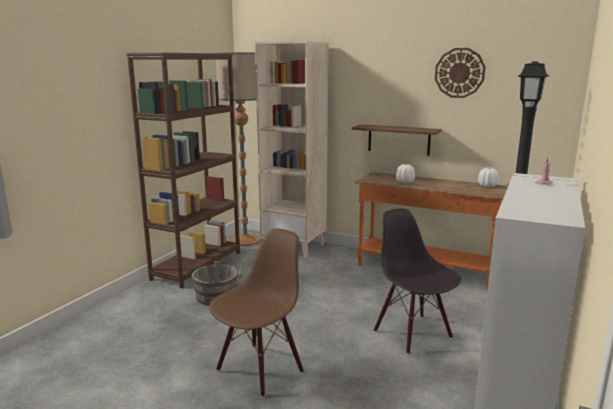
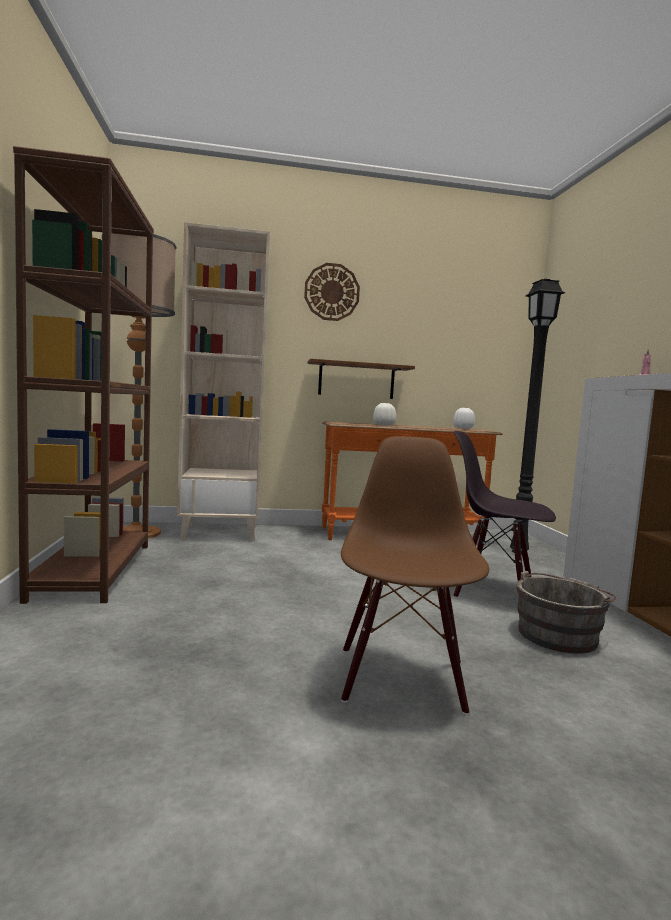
camera: 35 degrees left, 10 degrees down
grey bucket [191,261,243,306] -> grey bucket moved to [516,571,616,654]
wall clock [435,48,485,98] -> wall clock moved to [304,263,360,321]

